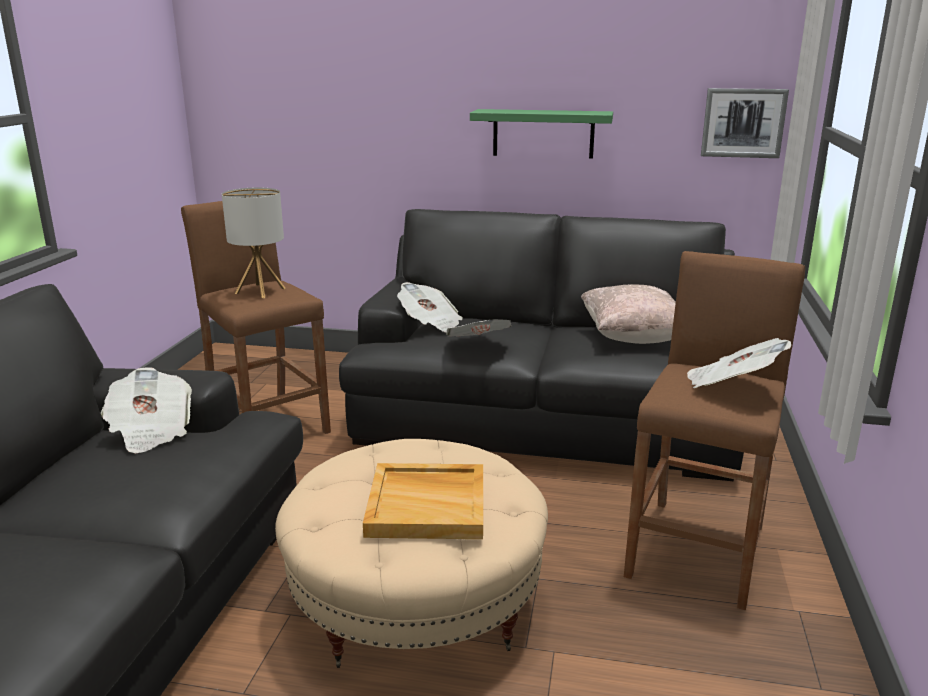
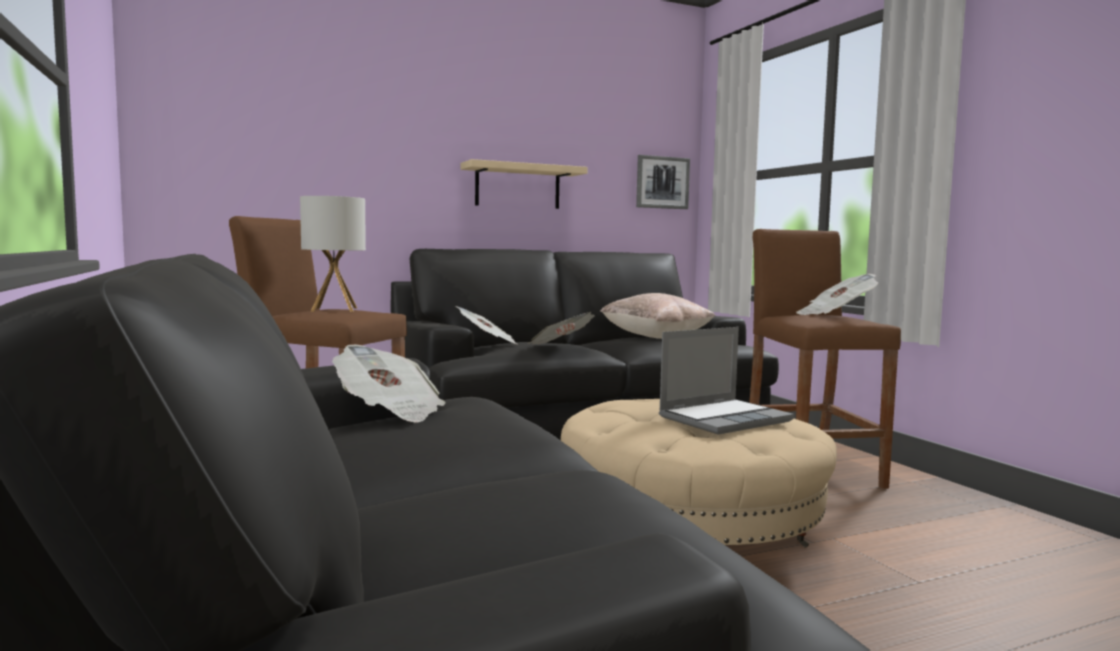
camera: 35 degrees left, 15 degrees down
beige tray [363,463,483,539] -> laptop [659,327,794,435]
green shelf [470,109,613,159] -> beige shelf [460,159,588,209]

